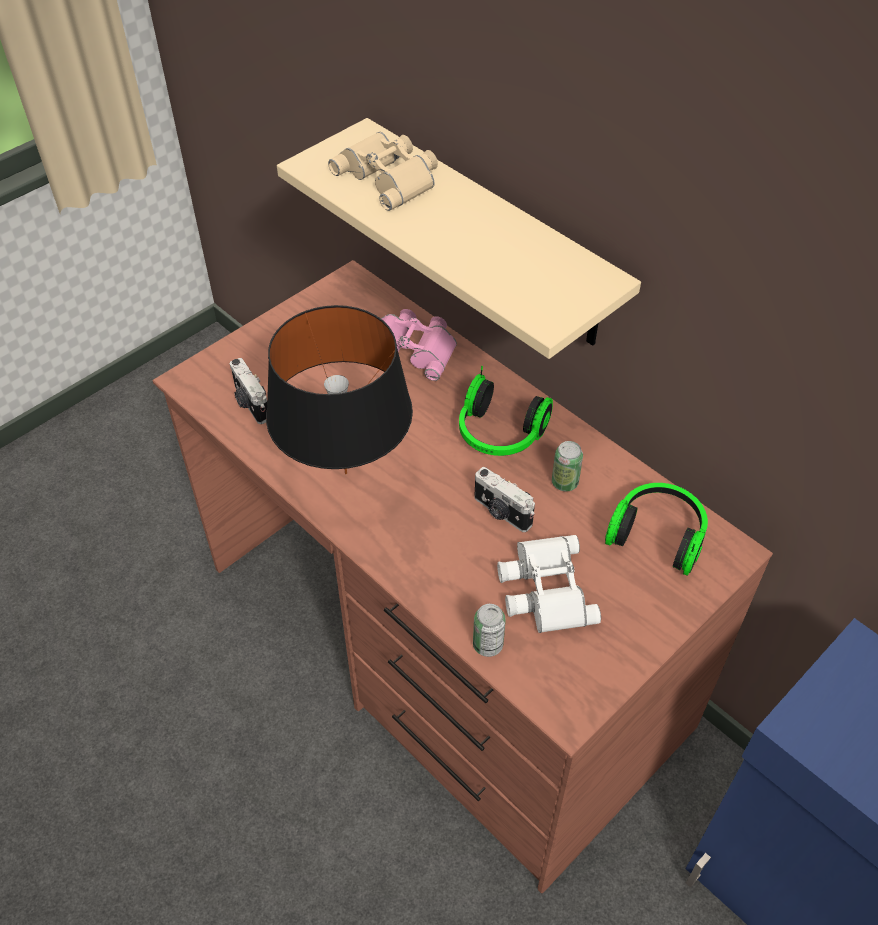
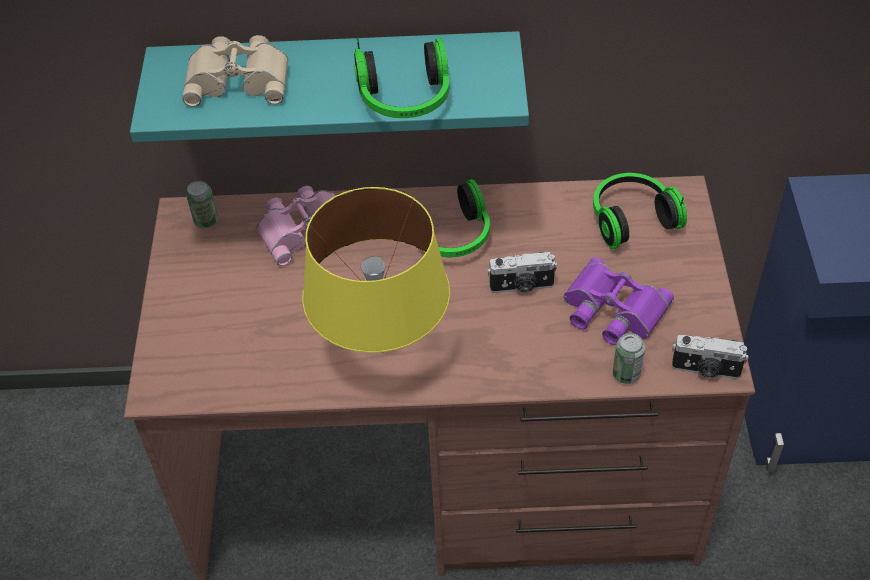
camera: 45 degrees left, 0 degrees up
camera [230,358,267,424] -> camera moved to [672,335,749,379]
black table lamp [266,305,413,474] -> yellow table lamp [302,187,450,353]
beige shelf [277,118,641,359] -> turquoise shelf [130,31,529,142]
white binoculars [497,535,601,633] -> purple binoculars [564,257,674,345]
can [552,441,583,491] -> can moved to [186,180,218,228]
none -> headphones [354,37,449,118]

